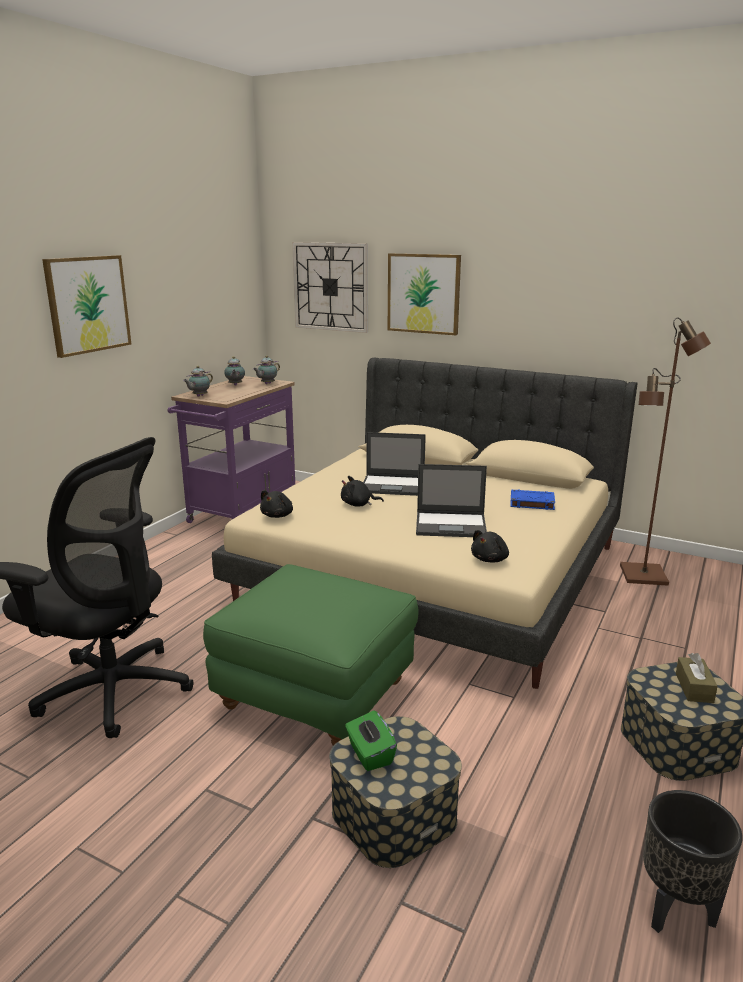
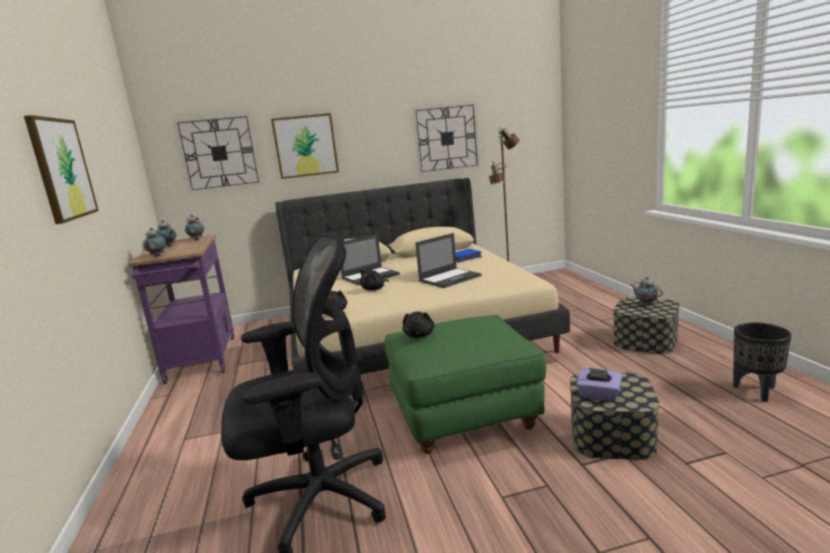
camera: 40 degrees left, 5 degrees down
green tissue box [345,710,397,771] -> purple tissue box [577,368,622,402]
black plush toy [471,530,509,562] -> black plush toy moved to [403,311,435,338]
brown tissue box [676,653,718,703] -> teapot [631,277,663,305]
none -> wall clock [413,102,480,175]

